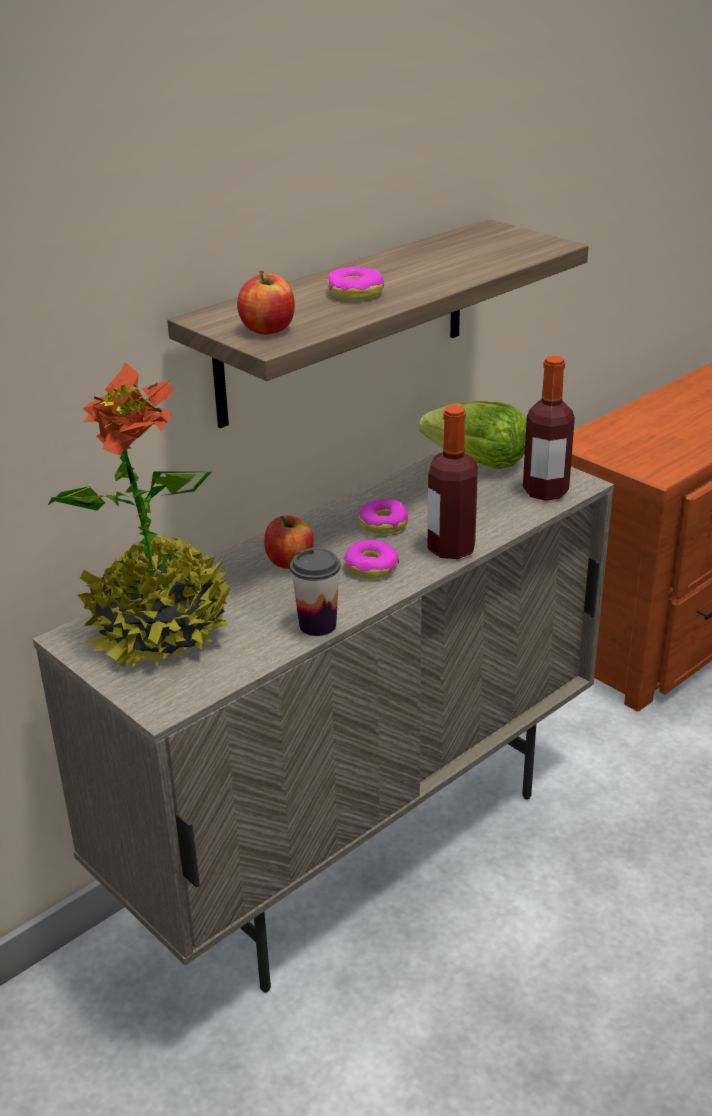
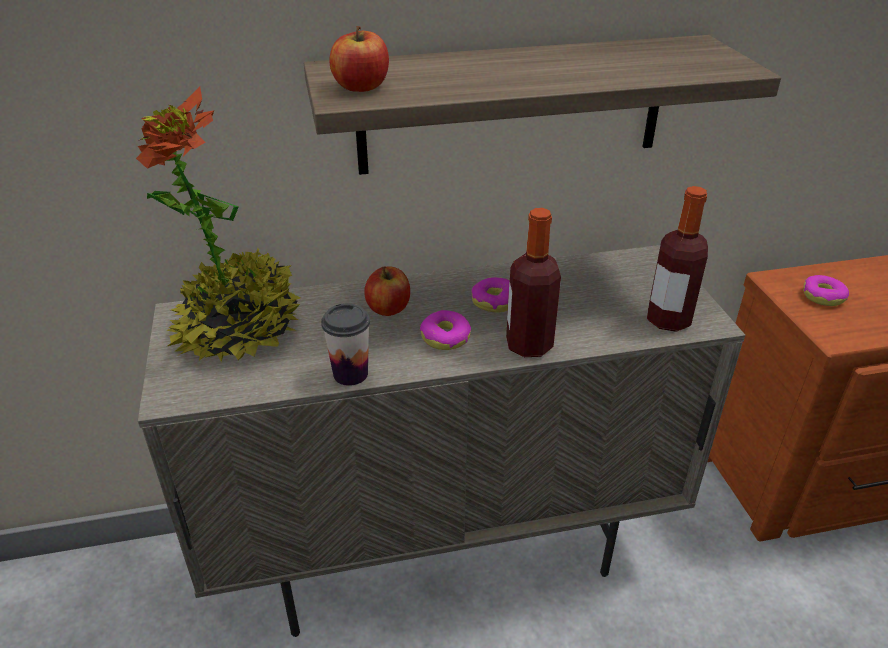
camera: 30 degrees right, 5 degrees up
donut [327,267,384,301] -> donut moved to [803,275,849,306]
lettuce [419,401,526,469] -> none

